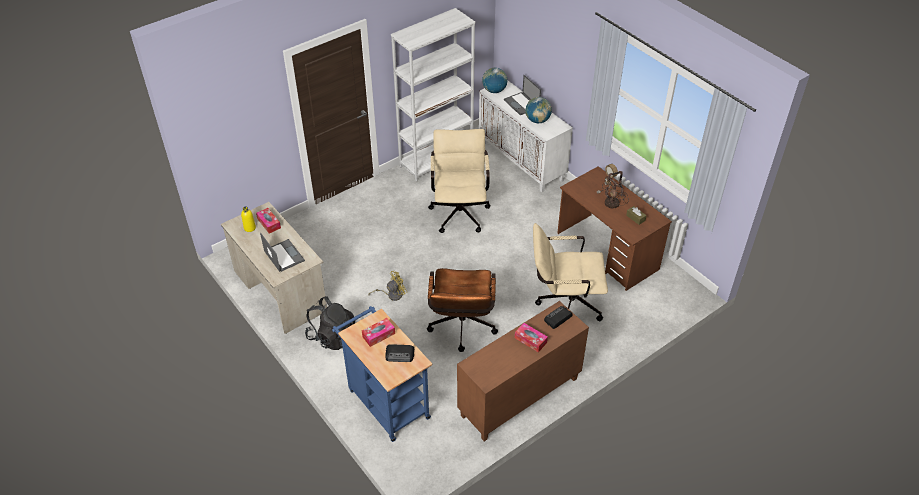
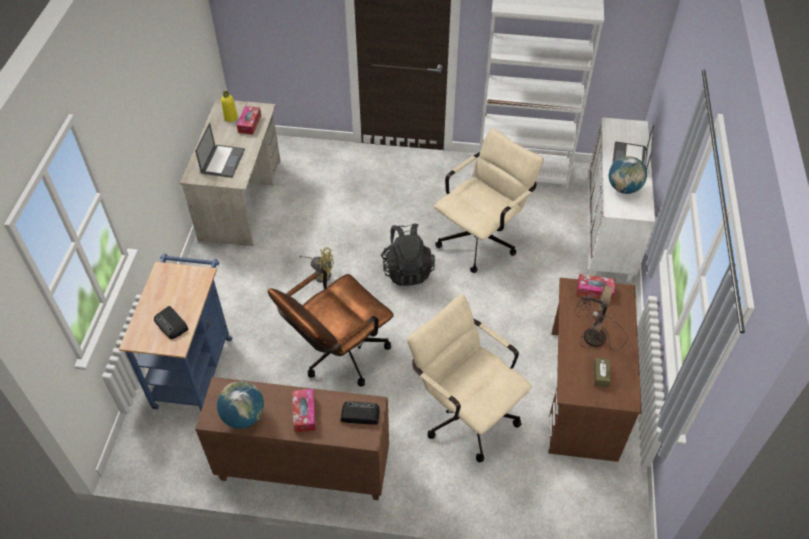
camera: 45 degrees right, 5 degrees up
black backpack [305,296,355,350] -> black backpack moved to [381,223,435,286]
tissue box [362,318,395,347] -> tissue box moved to [577,274,615,301]
globe [482,68,508,93] -> globe moved to [217,381,264,429]

